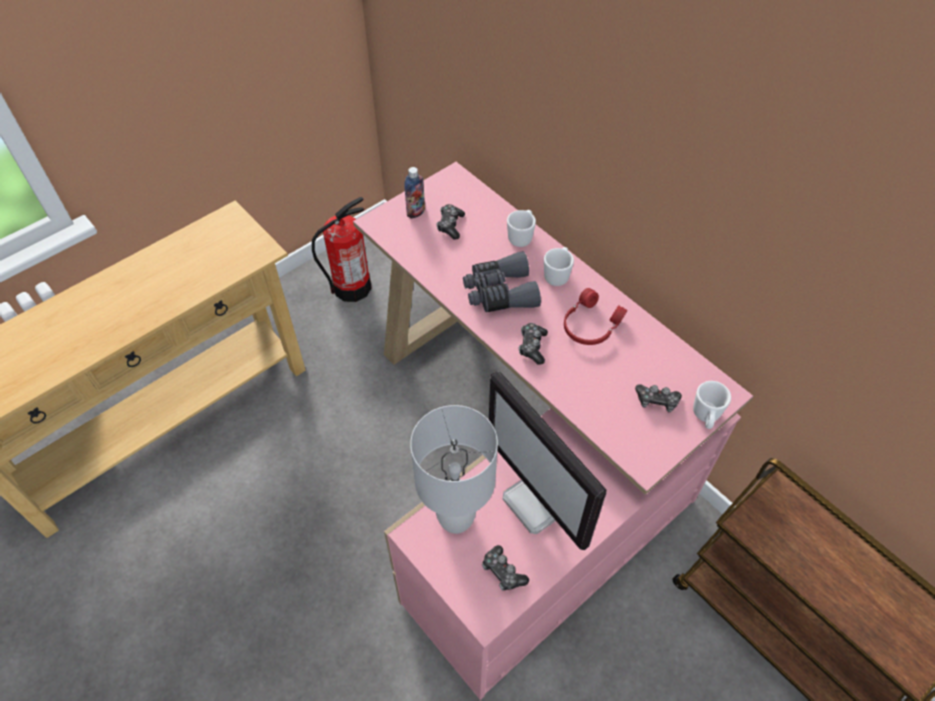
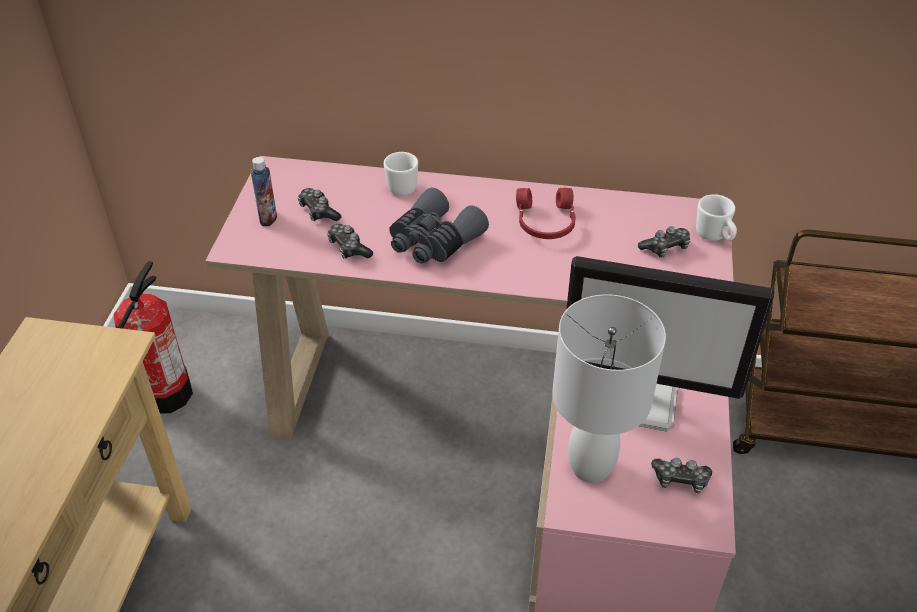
camera: 40 degrees left, 10 degrees down
game controller [519,323,548,365] -> game controller moved to [327,224,373,259]
white mug [544,247,574,286] -> none

